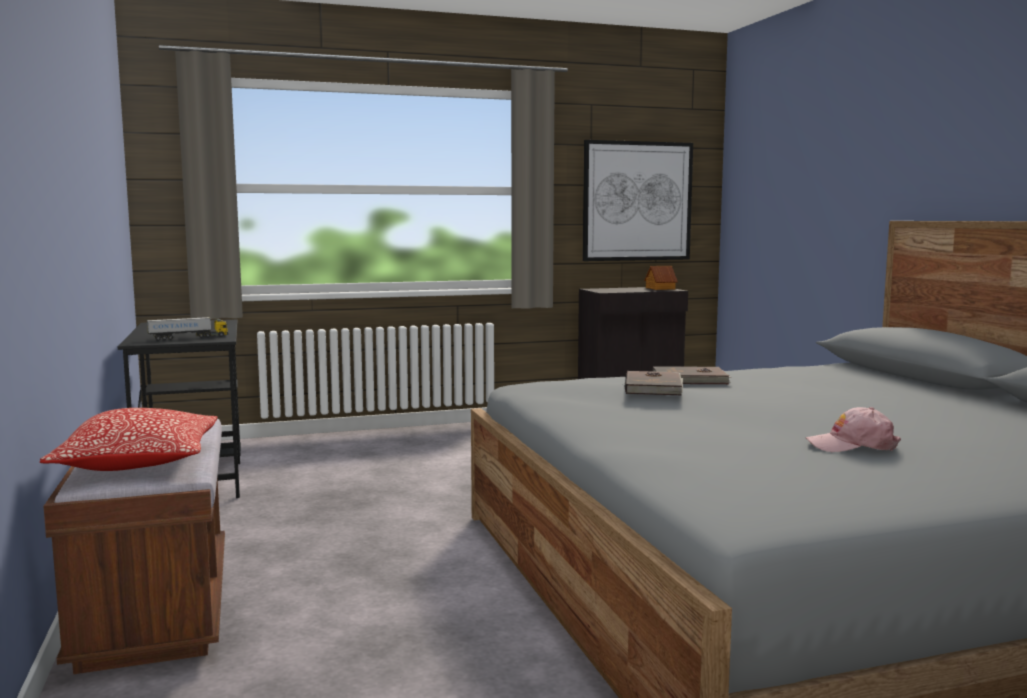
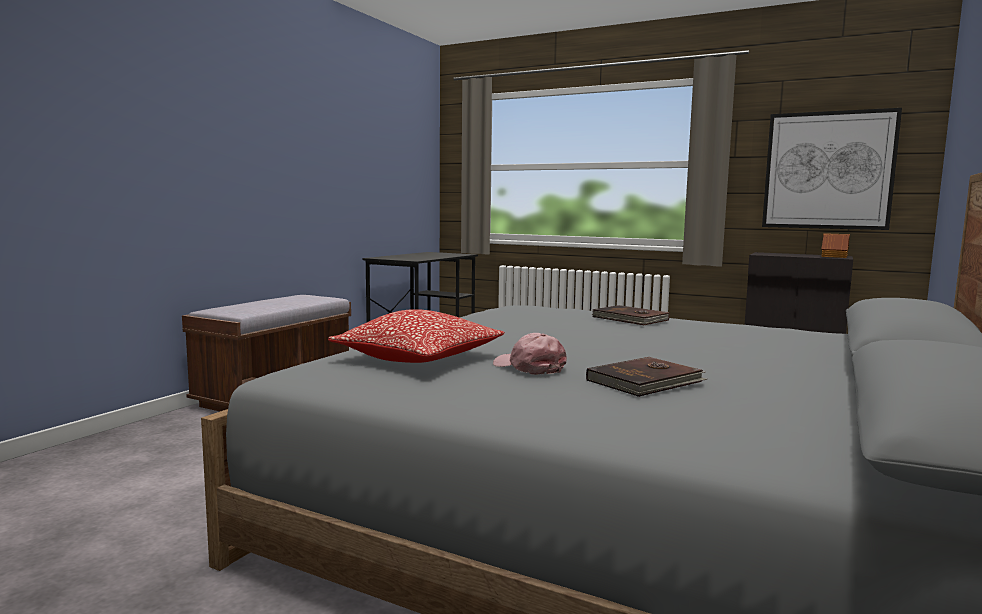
camera: 45 degrees right, 0 degrees up
pillow [40,408,217,471] -> pillow moved to [328,309,505,363]
toy truck [147,317,228,340] -> none
brown book [624,371,683,395] -> brown book moved to [586,357,707,397]

